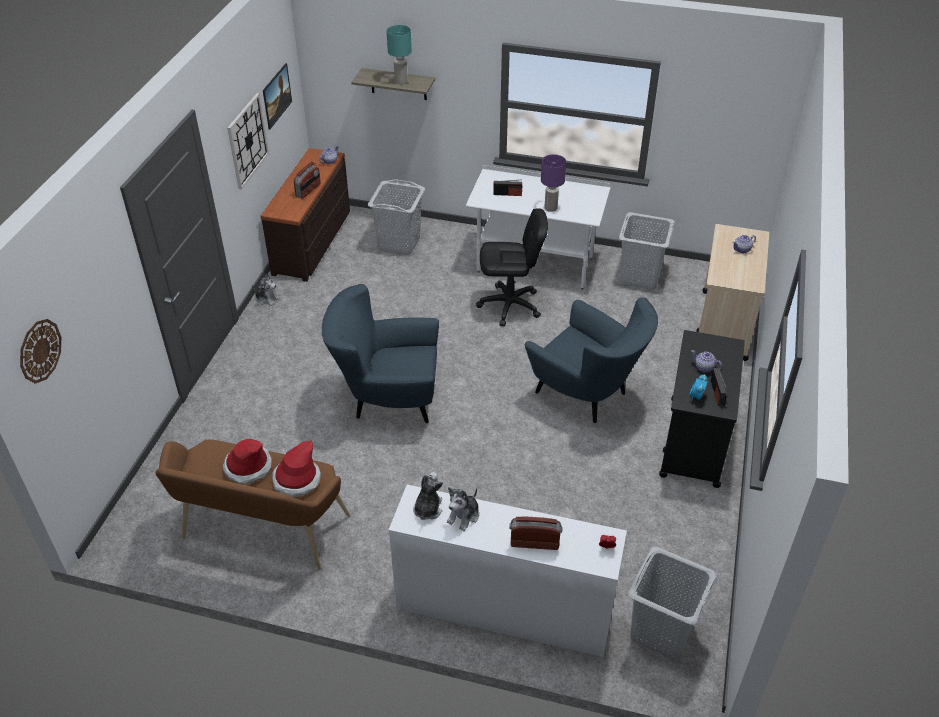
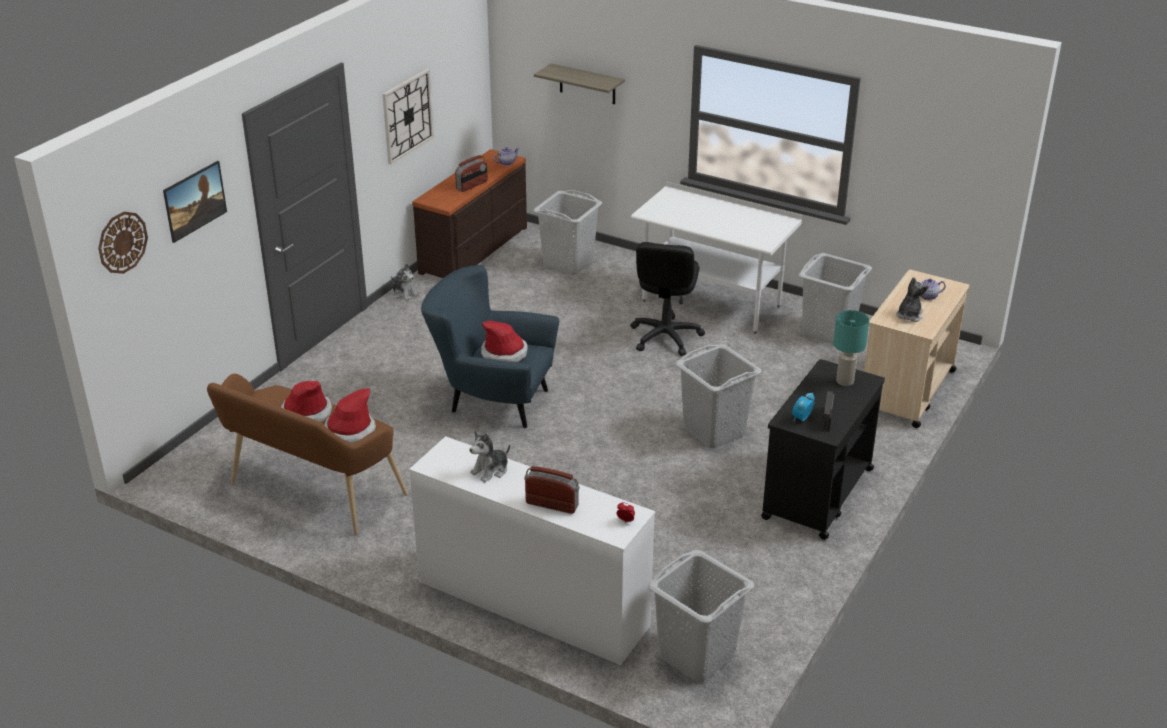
camera: 15 degrees right, 10 degrees down
picture [263,63,292,130] -> picture moved to [163,161,227,243]
turquoise table lamp [387,25,412,85] -> turquoise table lamp moved to [833,310,869,386]
plush toy [413,472,443,520] -> plush toy moved to [896,277,929,322]
black office chair [476,208,548,327] -> black office chair turned 90 degrees clockwise [630,242,705,356]
radio [493,180,522,196] -> none
blue armchair [525,298,658,423] -> grey laundry basket [675,344,762,448]
purple table lamp [541,154,566,212] -> none
teapot [691,350,722,372] -> none
none -> hat [481,321,528,362]

